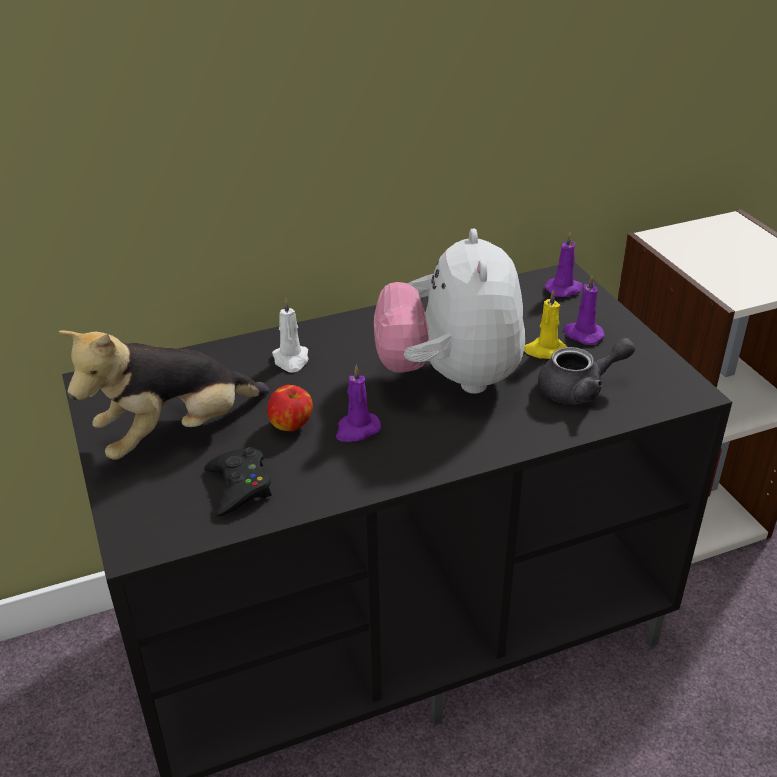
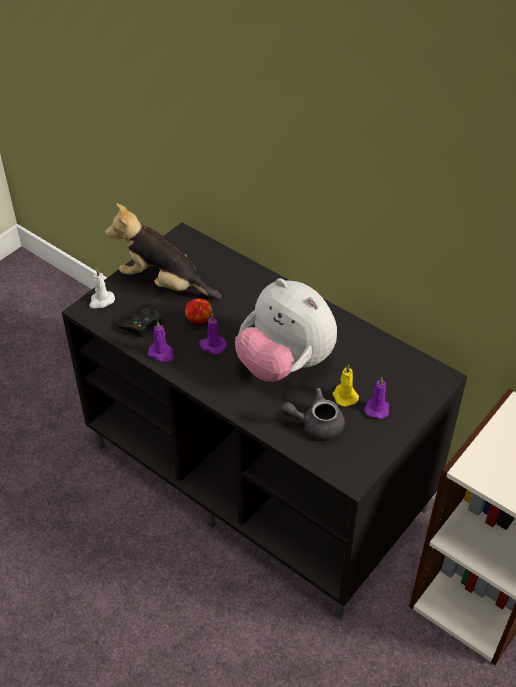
camera: 60 degrees right, 10 degrees up
white candle [272,298,308,372] -> white candle moved to [89,268,115,309]
plush toy [374,229,525,394] -> plush toy turned 105 degrees counterclockwise [235,278,337,382]
grey teapot [538,338,635,404] -> grey teapot turned 135 degrees clockwise [281,388,345,440]
purple candle [545,232,583,297] -> purple candle moved to [148,321,174,362]

